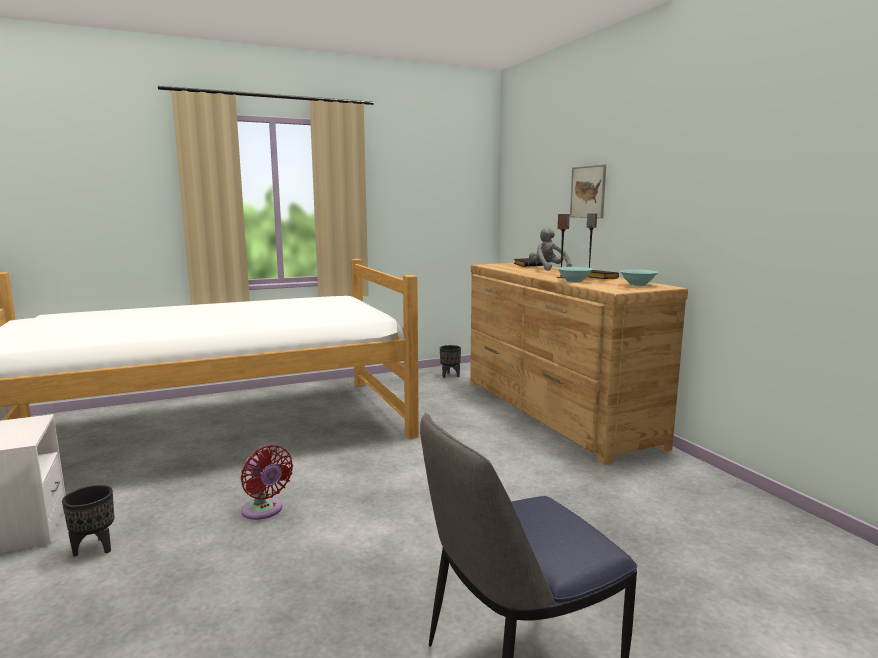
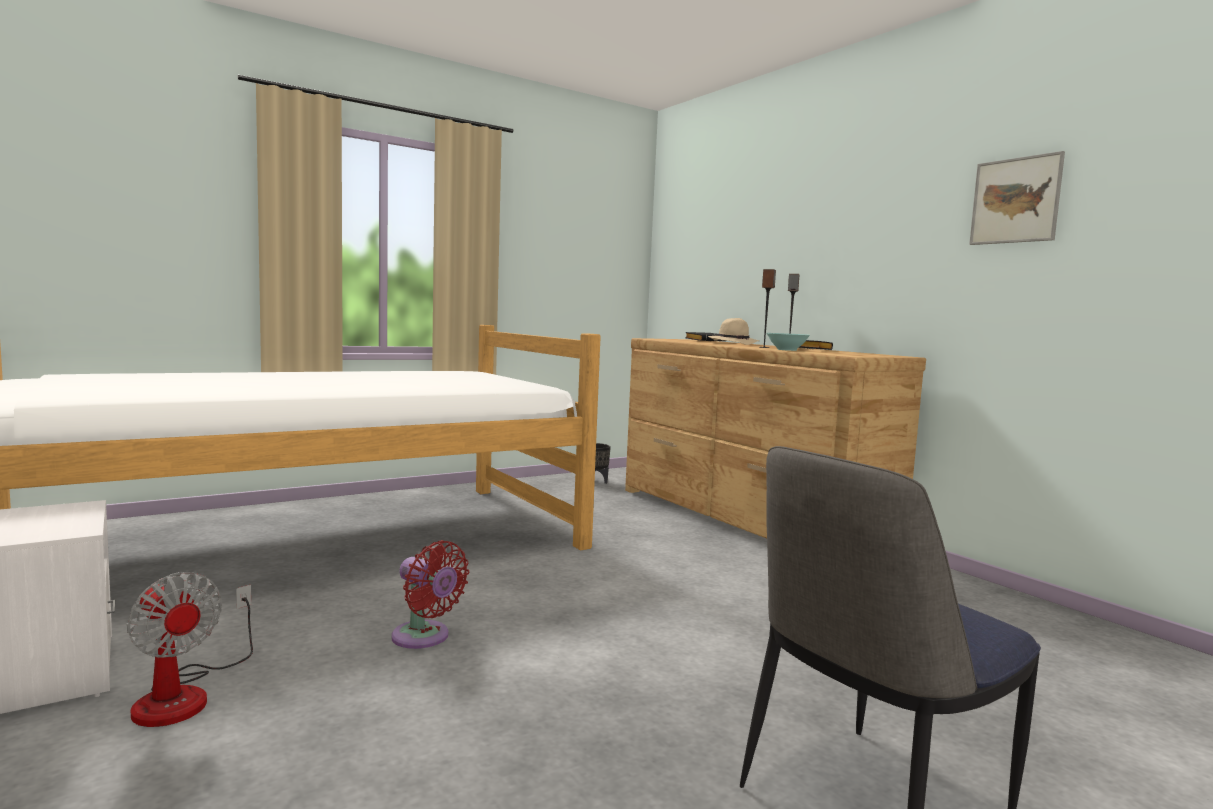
camera: 10 degrees left, 5 degrees down
black planter [62,485,114,557] -> fan [127,572,253,727]
grey plush toy [529,227,572,271] -> beige hat [708,318,759,345]
picture [570,164,606,218] -> picture moved to [969,151,1065,245]
turquoise bowl [620,269,658,286] -> none

